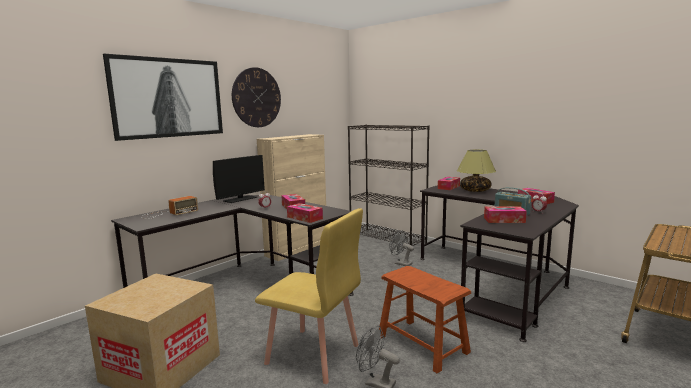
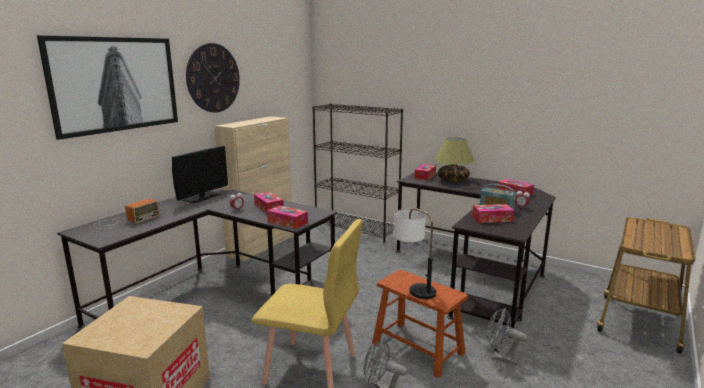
camera: 10 degrees left, 5 degrees up
grey fan [389,230,414,266] -> grey fan moved to [487,307,528,365]
none -> table lamp [393,208,436,299]

